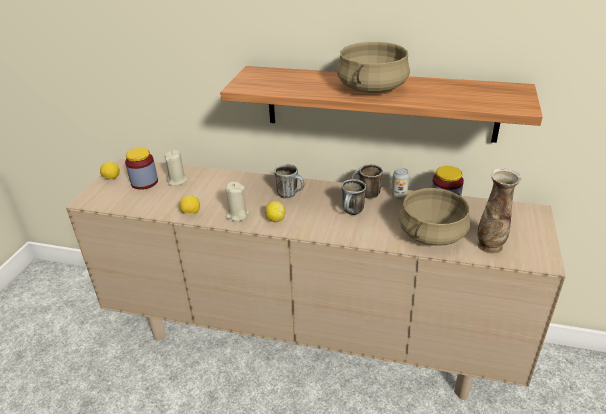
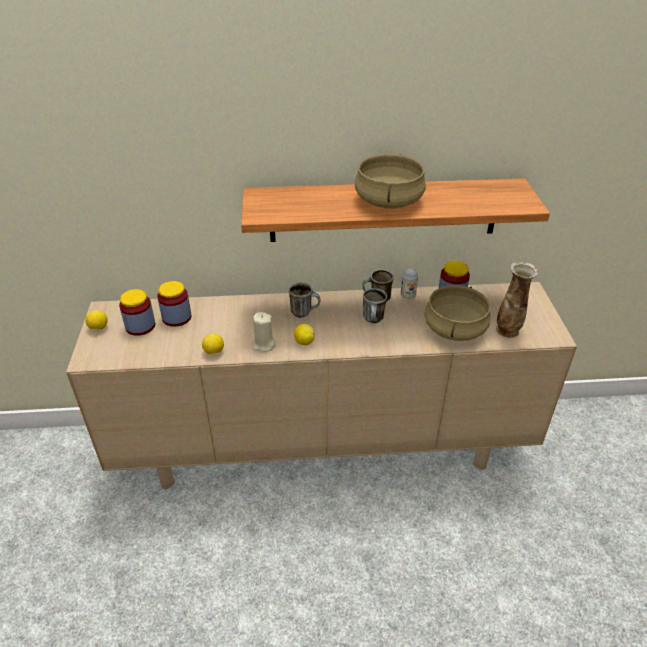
camera: 20 degrees left, 5 degrees up
beige candle [164,150,188,185] -> jar [157,281,192,327]

